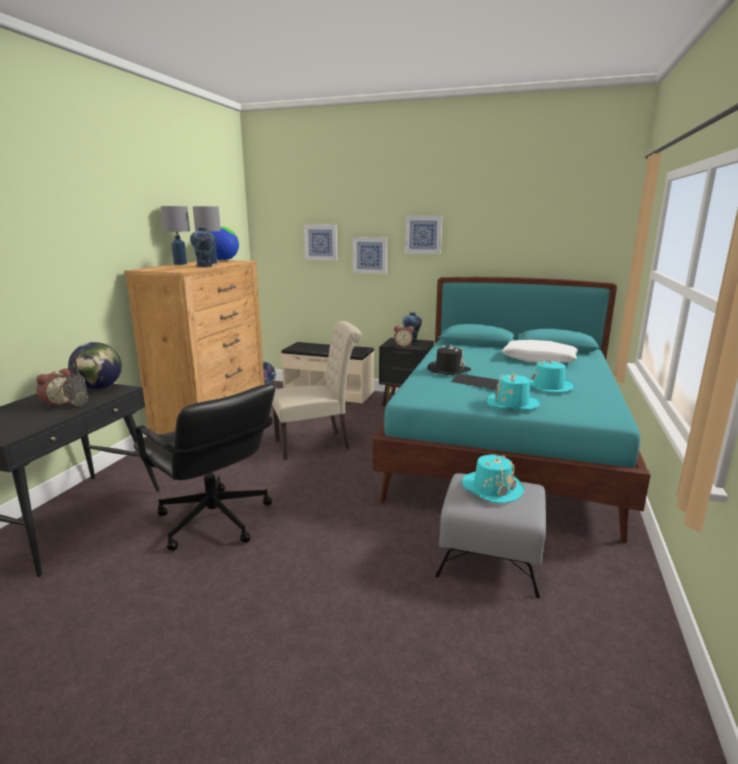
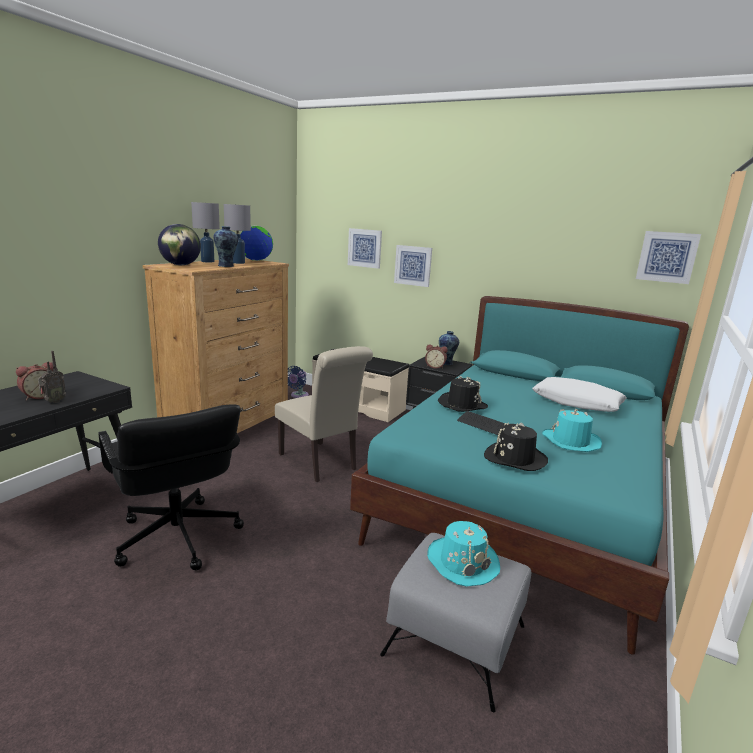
camera: 10 degrees right, 0 degrees up
globe [68,342,122,389] -> globe moved to [158,224,201,265]
beige chair [272,321,362,460] -> beige chair turned 60 degrees clockwise [275,346,373,482]
picture [405,215,443,254] -> picture moved to [636,231,701,284]
turquoise hat [487,373,540,410] -> black hat [484,423,548,471]

